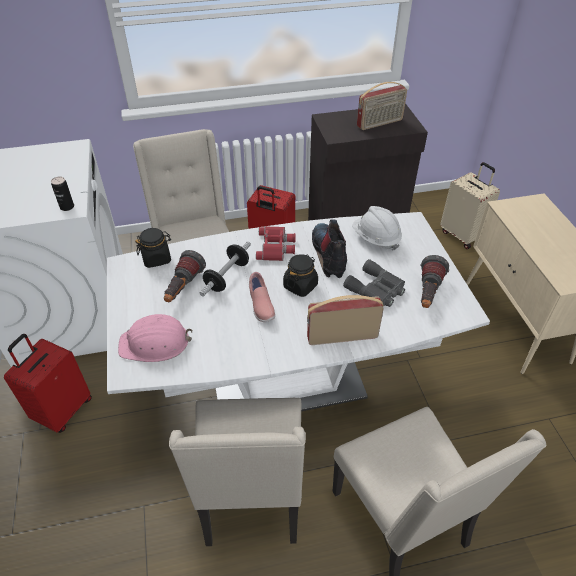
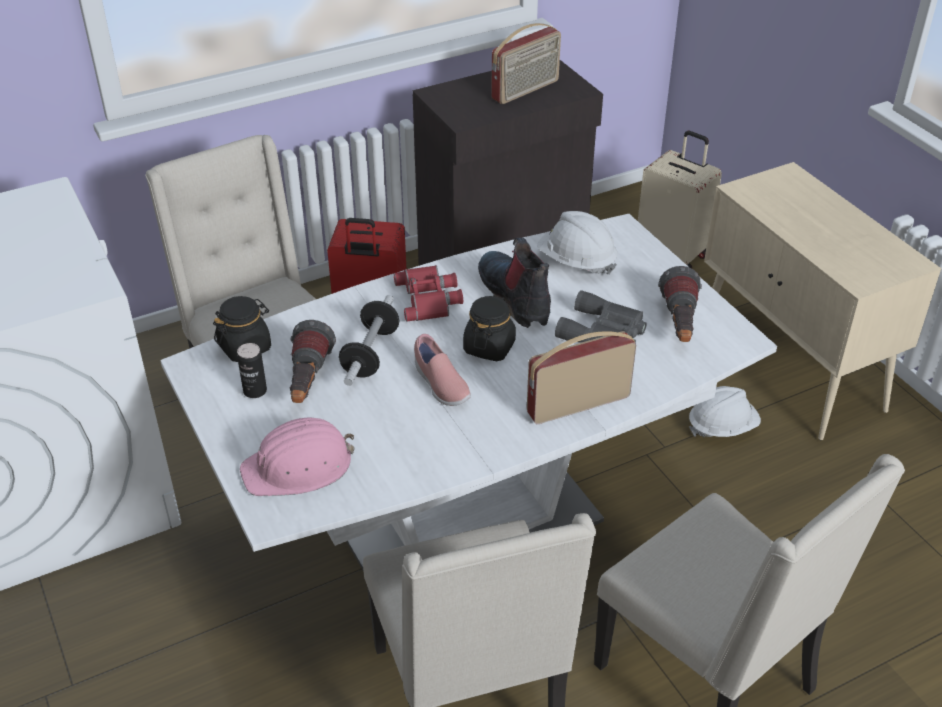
camera: 15 degrees left, 5 degrees down
red suitcase [4,334,92,433] -> none
can [51,177,74,211] -> can moved to [237,343,267,398]
none -> white hard hat [689,386,761,437]

